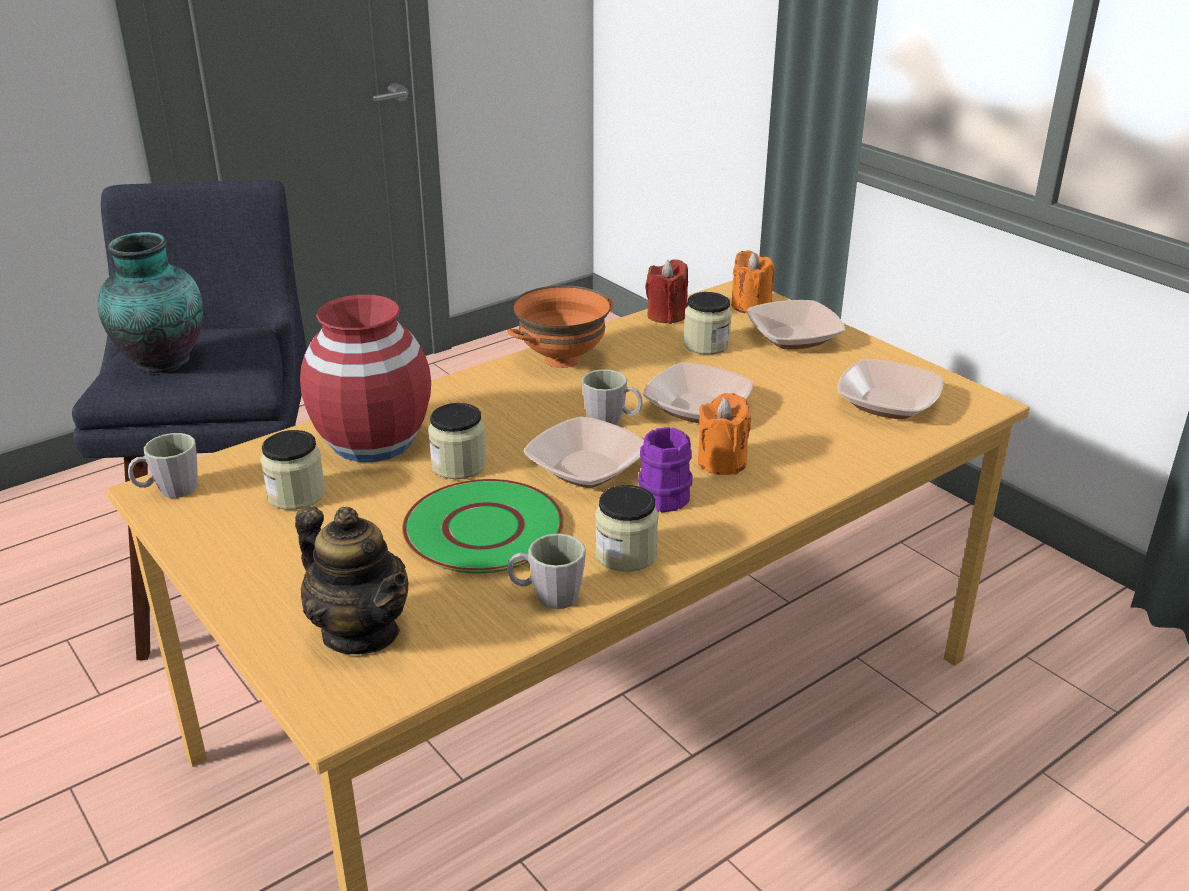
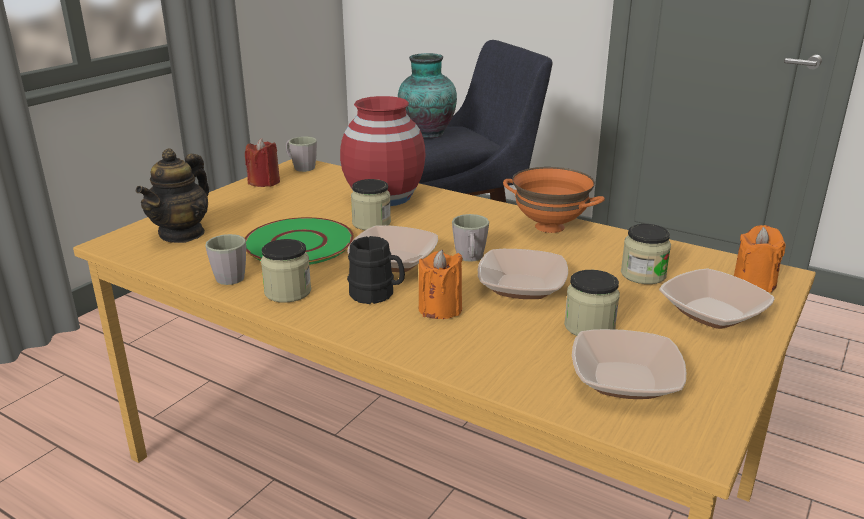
camera: 70 degrees right, 5 degrees down
jar [260,430,326,510] -> jar moved to [564,270,620,336]
purple mug [638,427,693,513] -> black mug [347,236,405,304]
red candle [645,259,688,324] -> red candle moved to [245,138,280,187]

